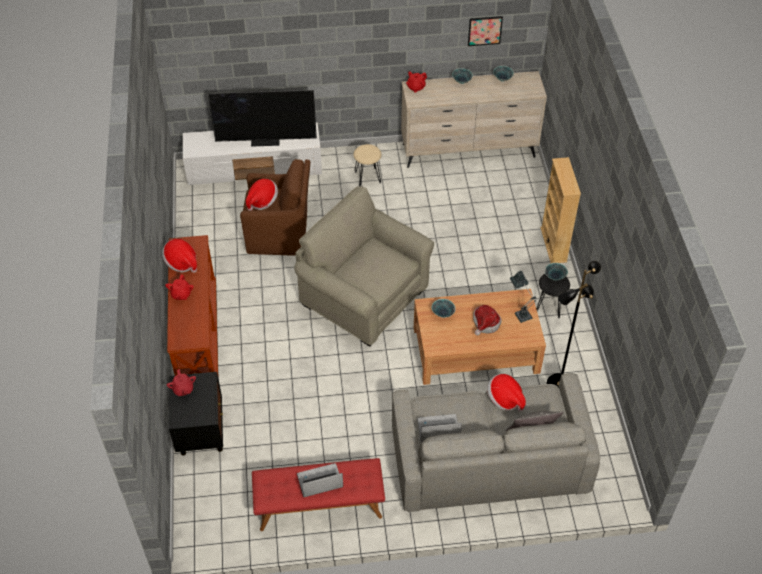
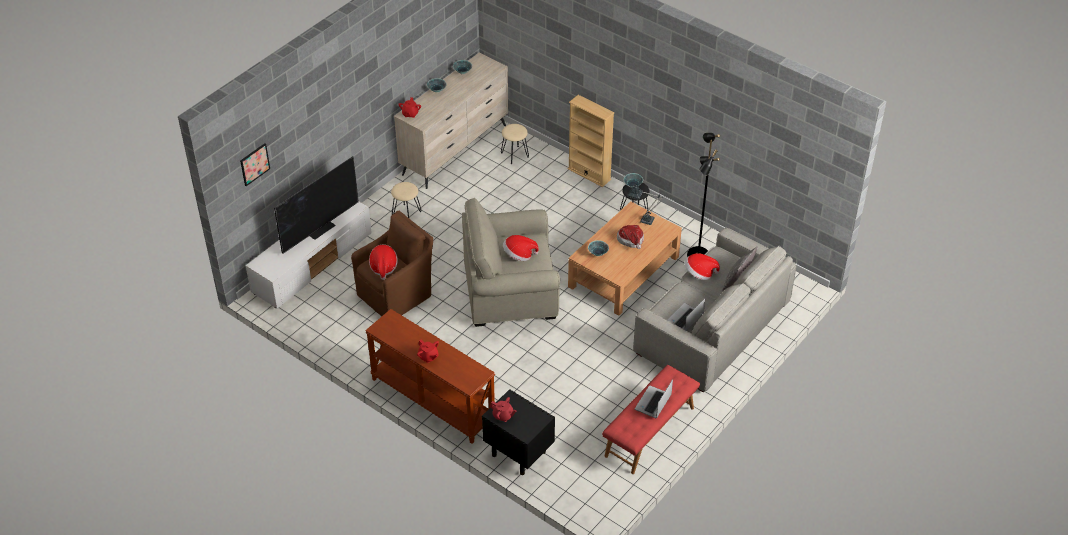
camera: 45 degrees left, 5 degrees down
hat [162,239,197,273] -> hat moved to [503,235,539,261]
picture [468,16,503,46] -> picture moved to [240,143,270,186]
none -> beige stool [501,124,529,164]

